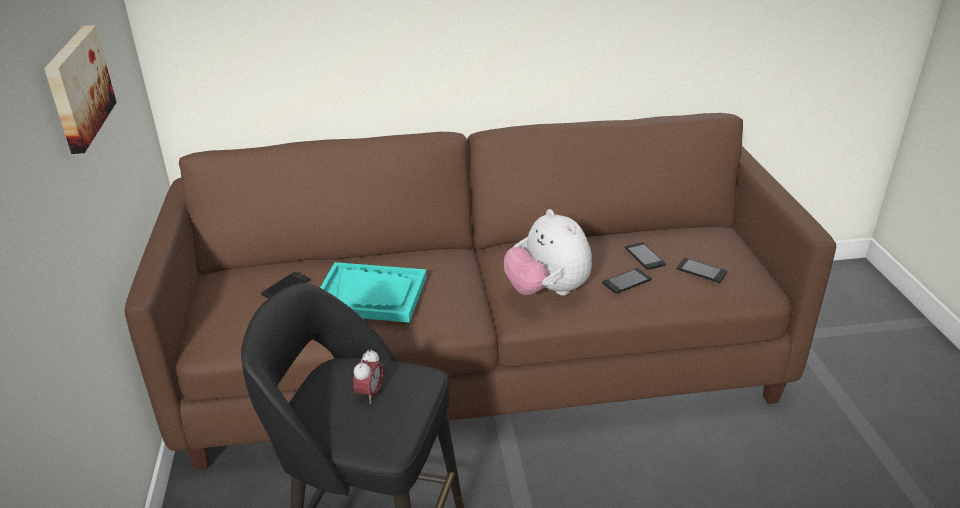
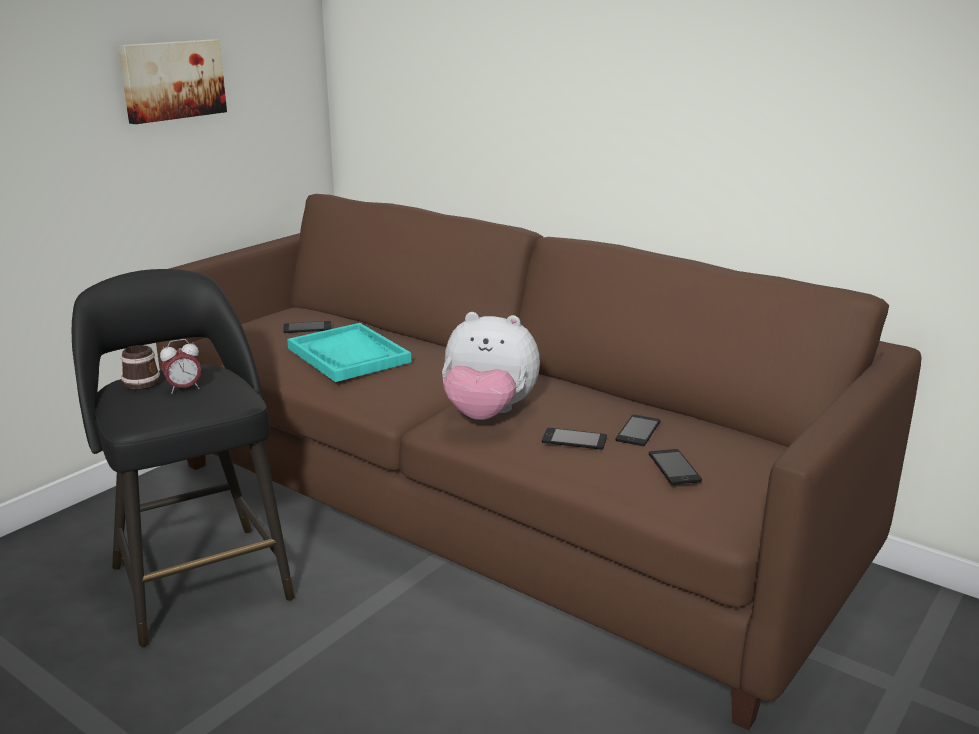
camera: 45 degrees right, 10 degrees down
plush toy [504,209,592,296] -> plush toy turned 90 degrees counterclockwise [442,312,540,420]
none -> mug [121,345,160,390]

